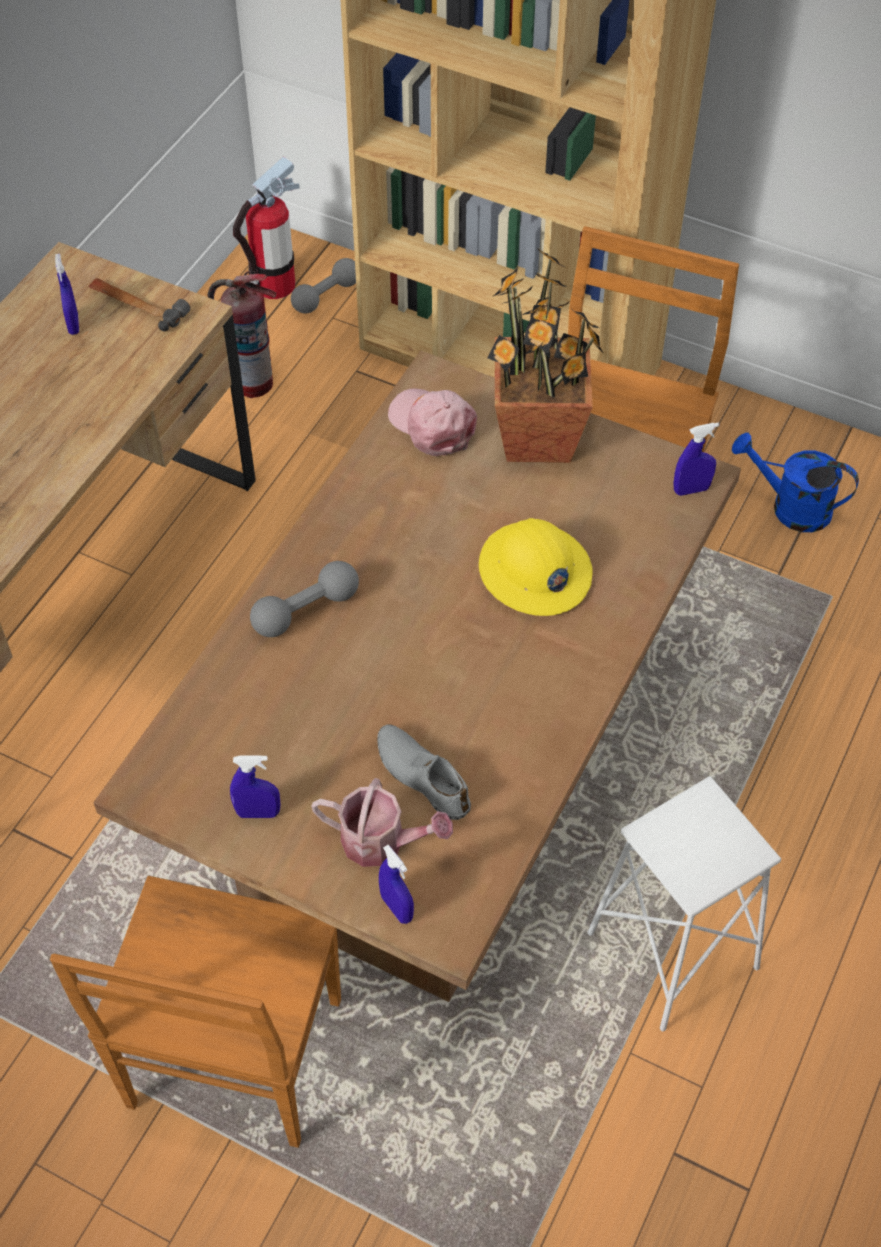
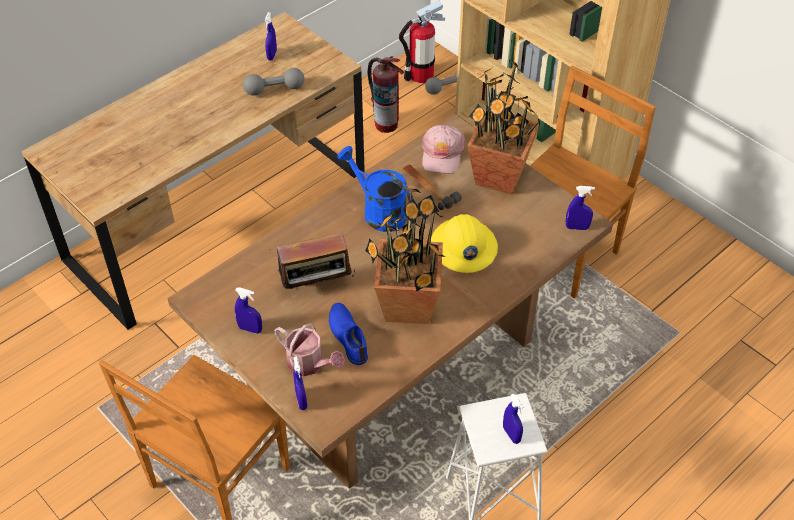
camera: 20 degrees right, 5 degrees down
hammer [89,278,190,331] -> hammer moved to [403,165,462,210]
grey dumbbell [250,561,359,637] -> grey dumbbell moved to [243,68,304,96]
grey shoe [377,724,471,820] -> blue shoe [329,303,368,365]
pink cap [388,388,477,456] -> pink cap turned 150 degrees counterclockwise [422,125,465,174]
blue watering can [732,433,859,532] -> blue watering can moved to [337,146,413,232]
none -> radio [270,233,355,289]
none -> potted plant [365,186,445,324]
none -> blue spray bottle [503,393,524,444]

